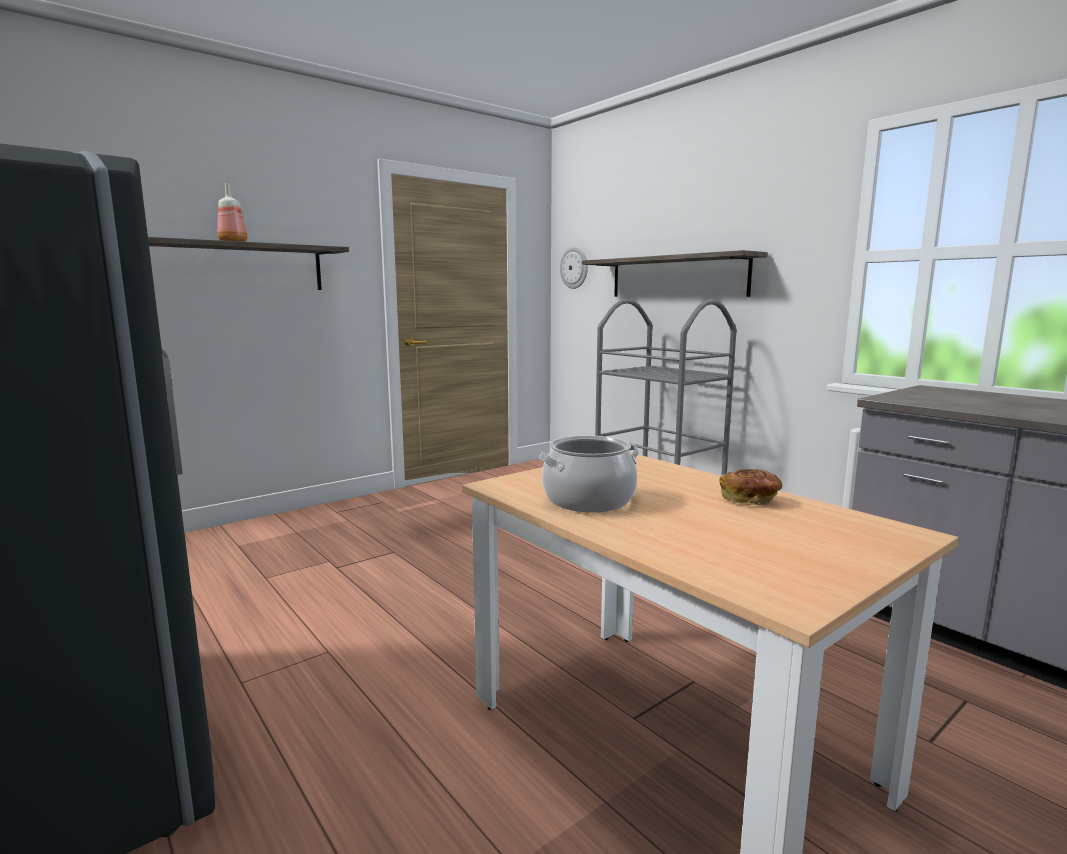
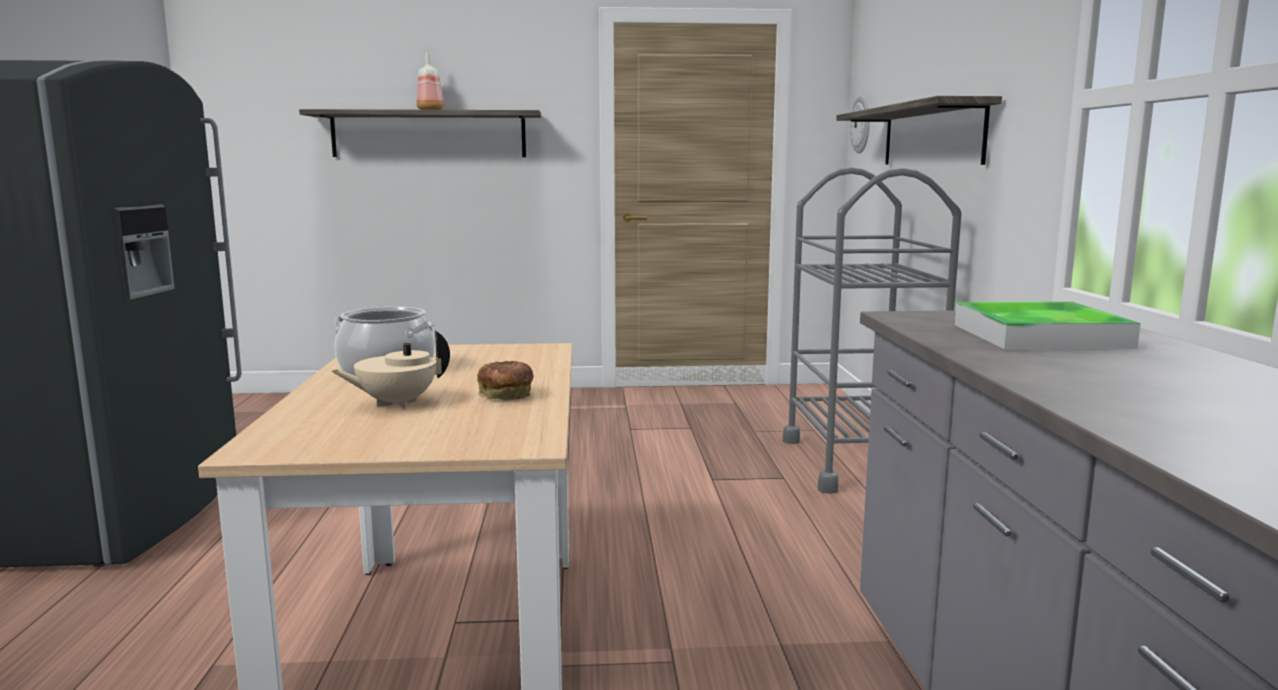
camera: 35 degrees right, 0 degrees up
none -> beige teapot [331,331,450,408]
none -> tray [955,302,1141,350]

